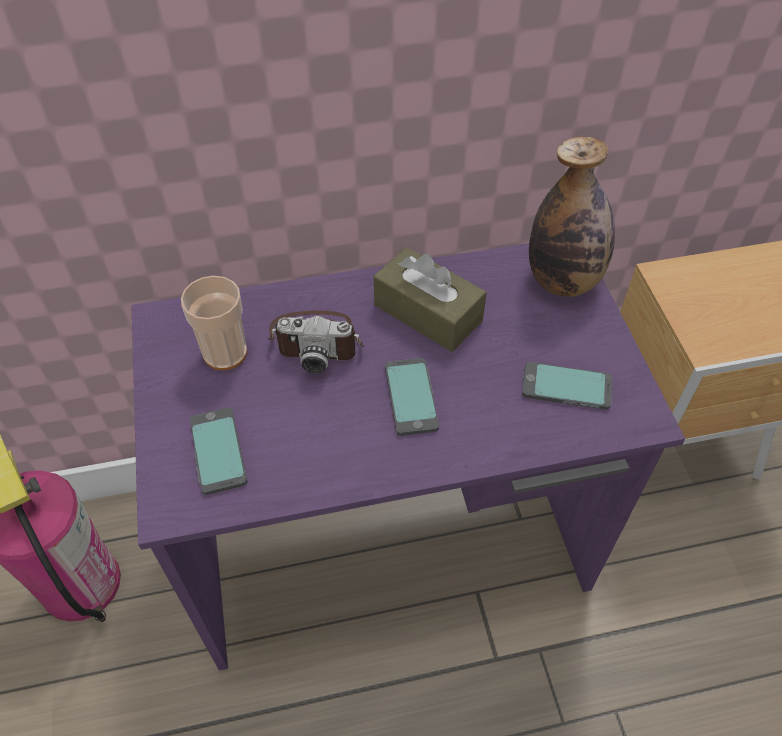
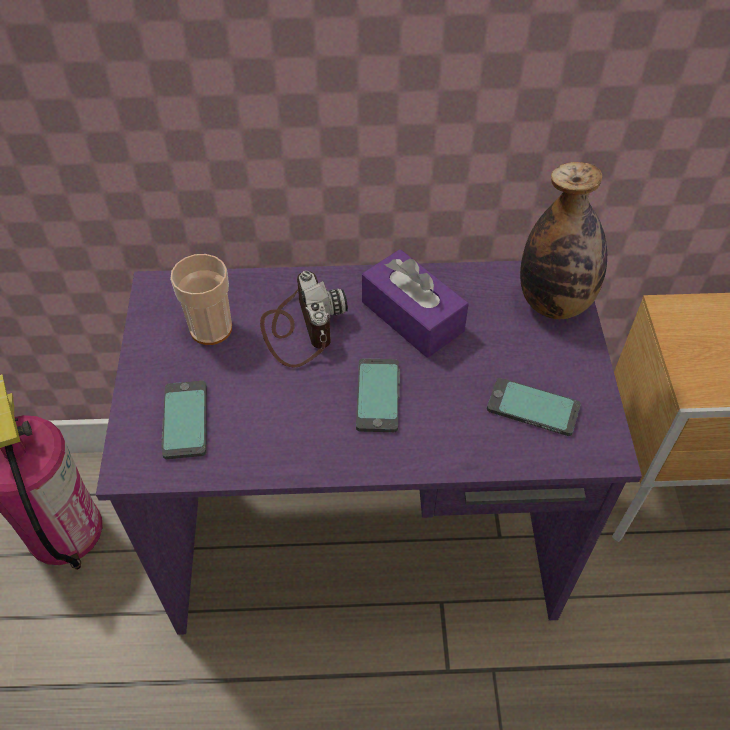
camera: 10 degrees right, 0 degrees up
camera [268,311,364,373] -> camera turned 120 degrees counterclockwise [260,271,348,368]
brown tissue box [374,247,487,352] -> purple tissue box [362,249,469,358]

